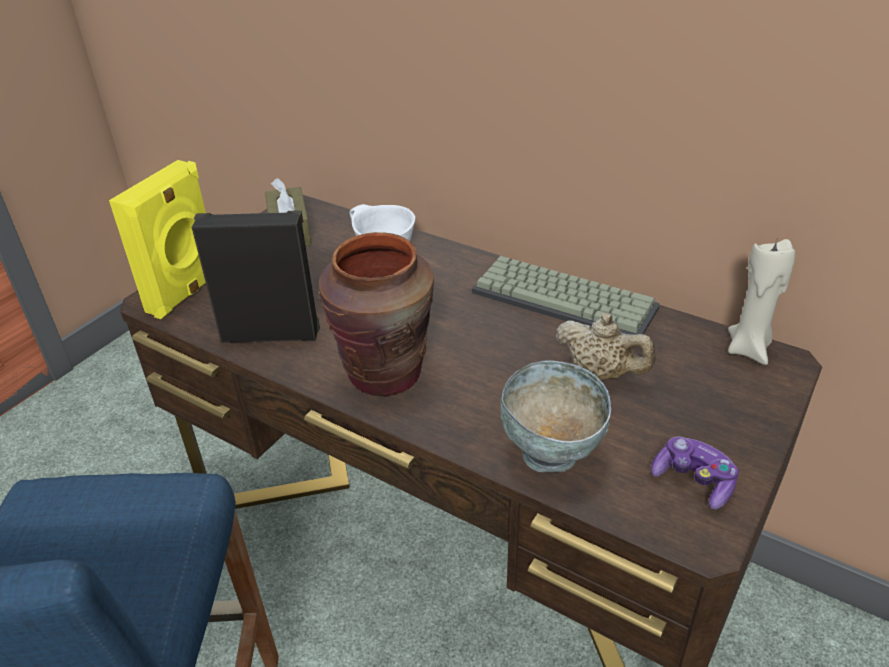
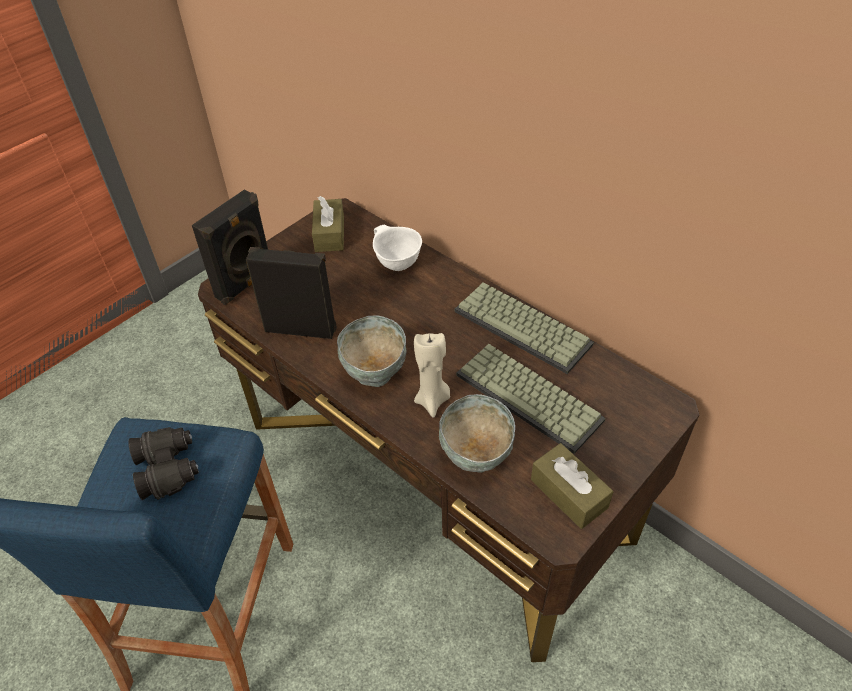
camera: 10 degrees right, 10 degrees up
yellow speaker [109,160,206,319] -> black speaker [192,189,268,305]
brown vase [318,232,434,396] -> grey bowl [337,315,406,387]
beige teapot [555,313,656,380] -> keyboard [456,344,606,454]
game controller [651,437,739,510] -> brown tissue box [531,443,613,529]
beige candle [728,237,796,365] -> beige candle moved to [414,333,450,418]
none -> black binoculars [128,427,199,500]

